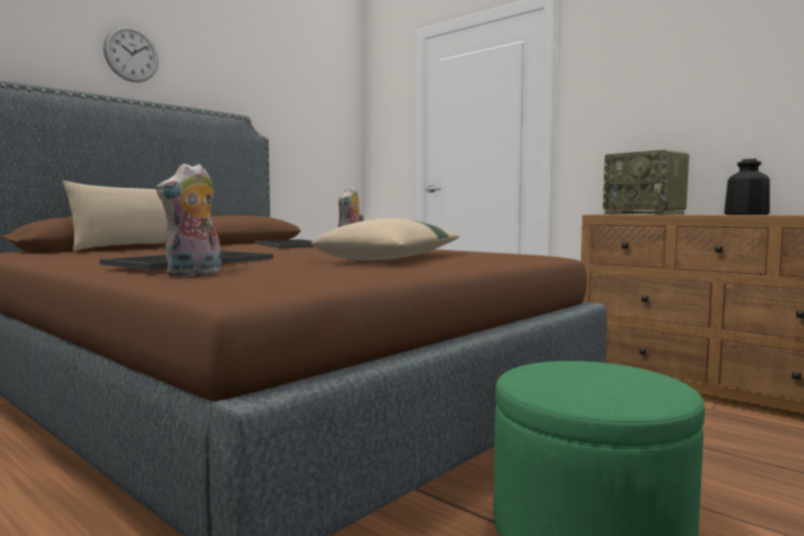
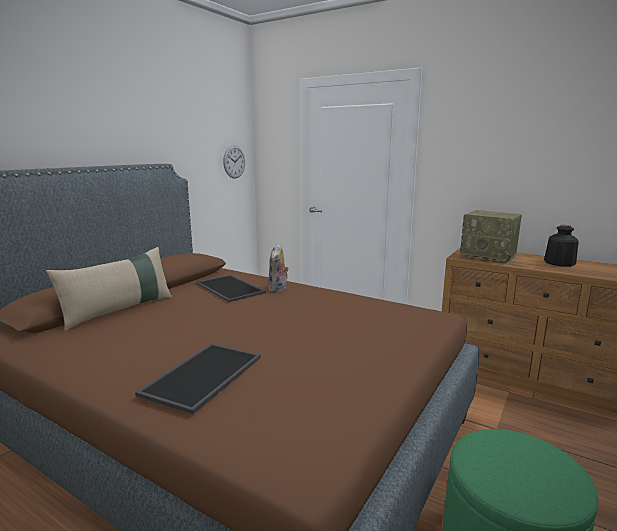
camera: 10 degrees left, 10 degrees up
wall clock [103,25,159,82] -> wall clock moved to [223,145,245,179]
plush toy [156,164,221,277] -> none
beige pillow [311,218,460,260] -> none

